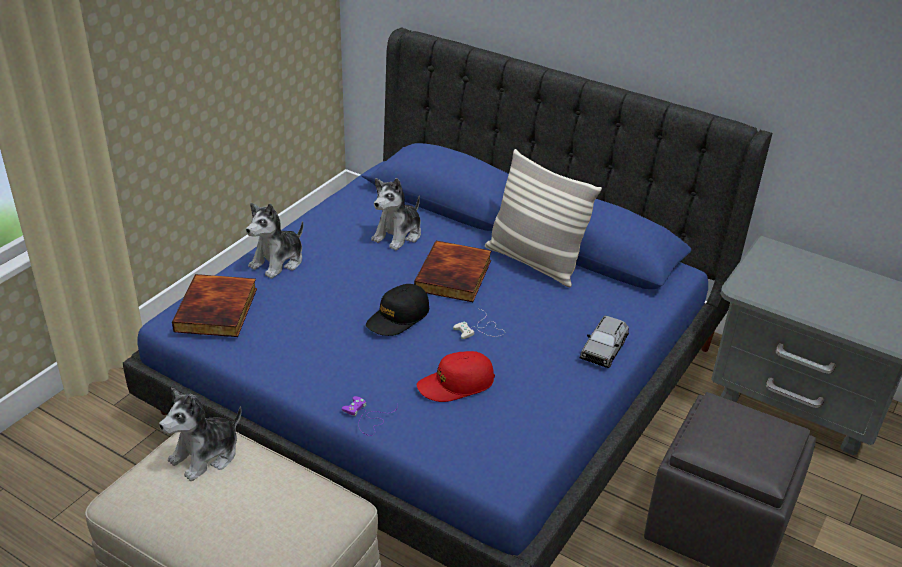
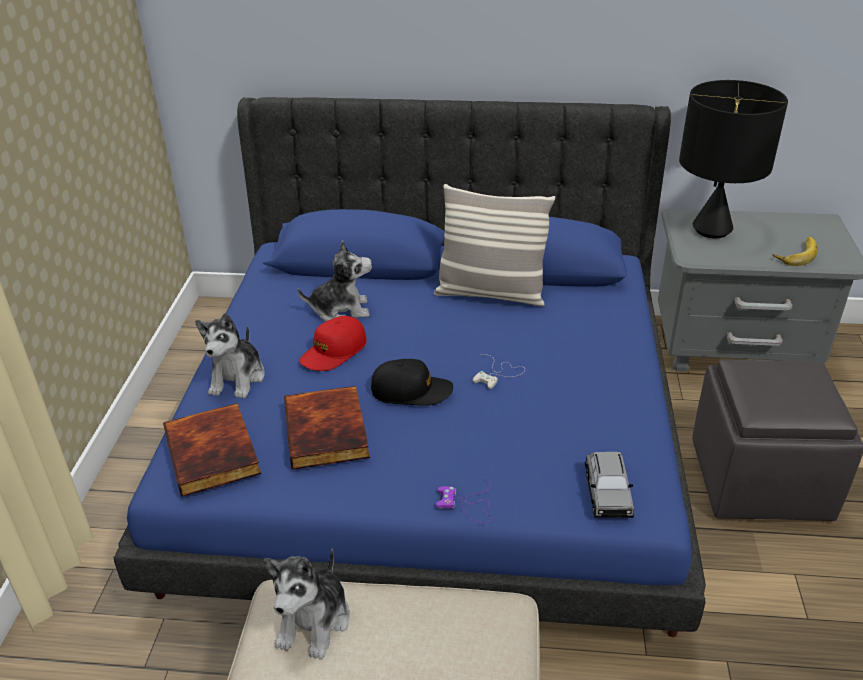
camera: 25 degrees left, 0 degrees up
black cap [366,284,429,336] -> black cap turned 105 degrees counterclockwise [371,359,453,406]
plush toy [371,178,421,250] -> plush toy turned 105 degrees counterclockwise [298,240,372,321]
book [414,241,491,302] -> book moved to [284,386,370,470]
red cap [417,351,495,402] -> red cap moved to [299,316,367,371]
grey toy car [580,315,629,368] -> grey toy car moved to [585,452,634,518]
none -> black table lamp [679,80,788,238]
none -> banana [773,237,818,266]

